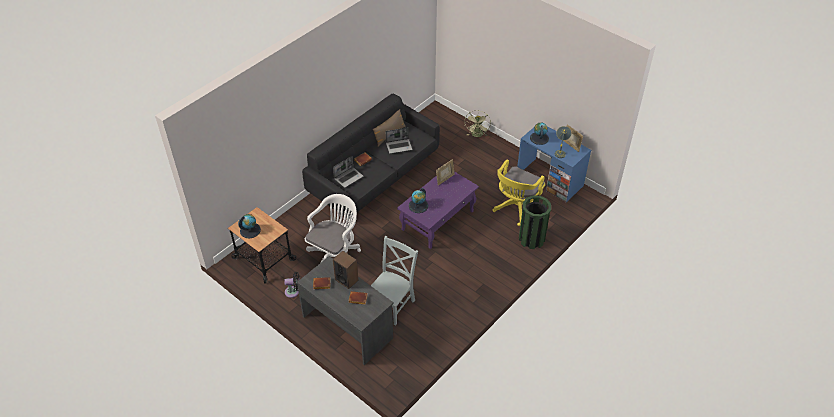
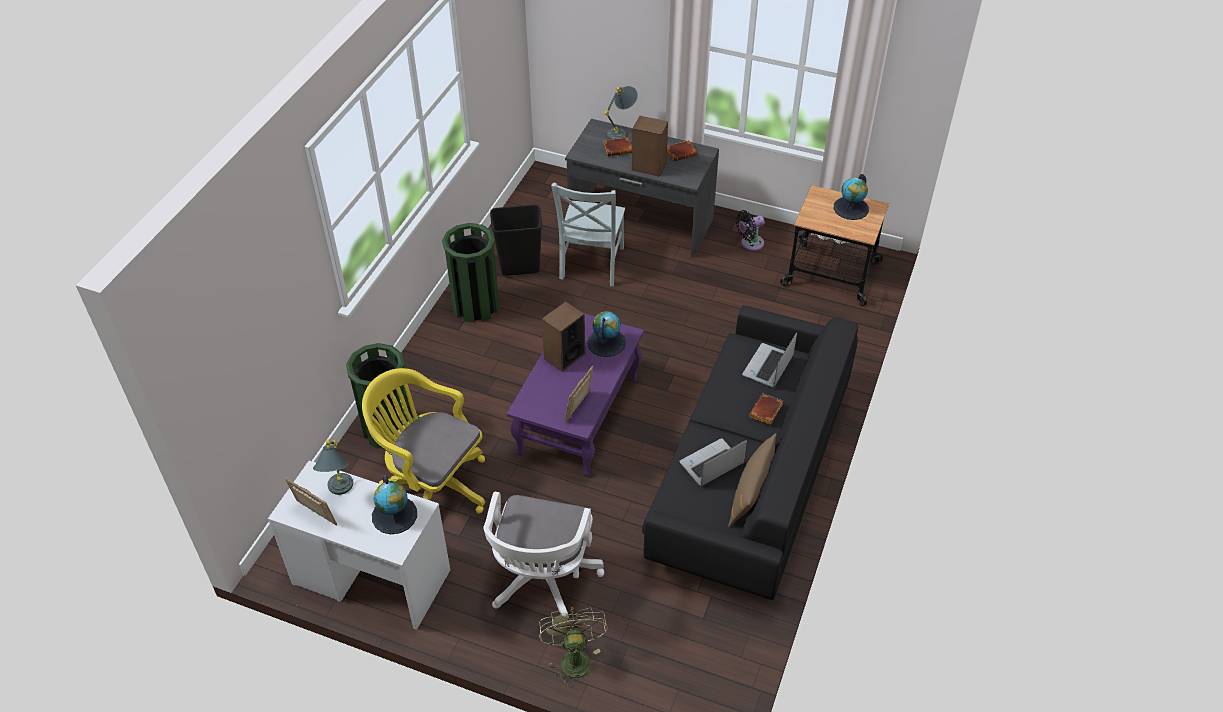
camera: 160 degrees right, 0 degrees up
white office chair [305,194,361,263] -> white office chair moved to [484,492,605,618]
yellow office chair [492,159,545,226] -> yellow office chair turned 75 degrees counterclockwise [362,368,485,514]
blue desk [517,122,591,202] -> white desk [268,461,450,630]
none -> green trash can [442,223,500,323]
none -> black trash can [490,205,542,276]
none -> speaker [542,301,585,372]
none -> grey table lamp [604,86,638,140]

